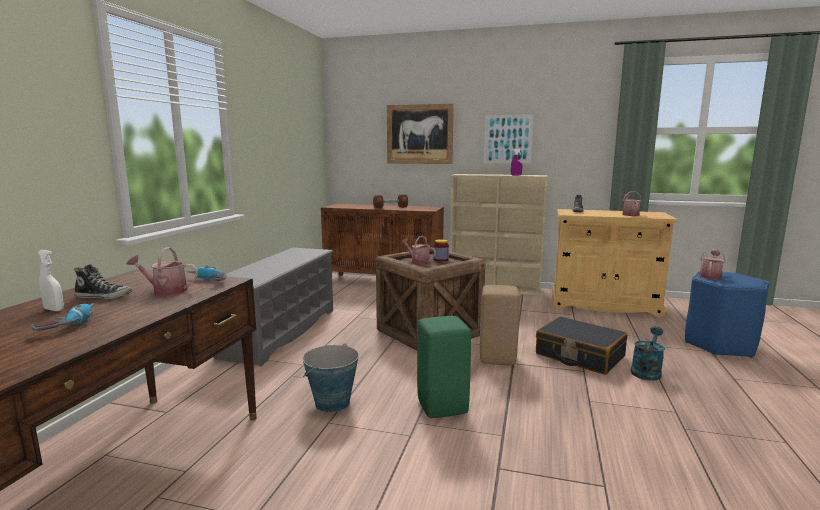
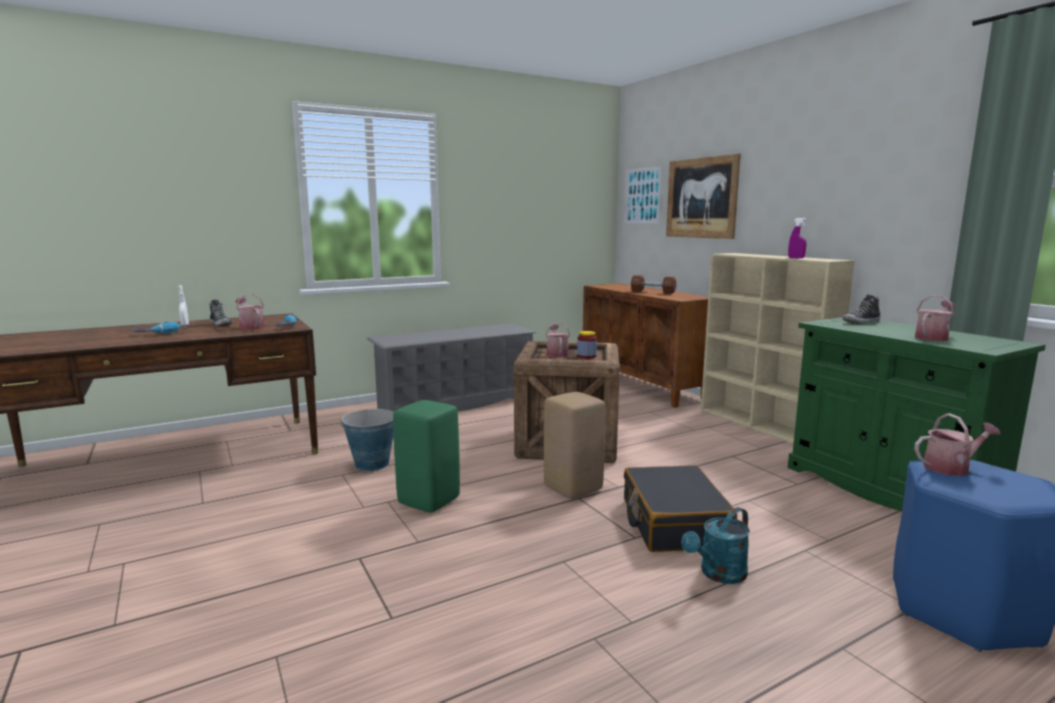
camera: 45 degrees right, 0 degrees up
picture [484,115,533,163] -> picture moved to [624,166,663,223]
beige cabinet [552,209,678,317] -> green cabinet [788,317,1046,512]
turquoise watering can [631,326,665,381] -> turquoise watering can turned 150 degrees clockwise [681,507,750,584]

